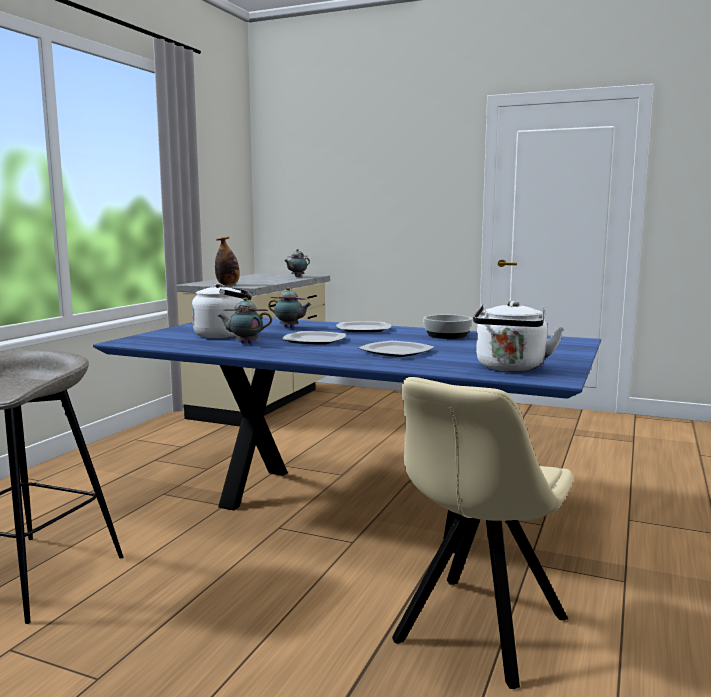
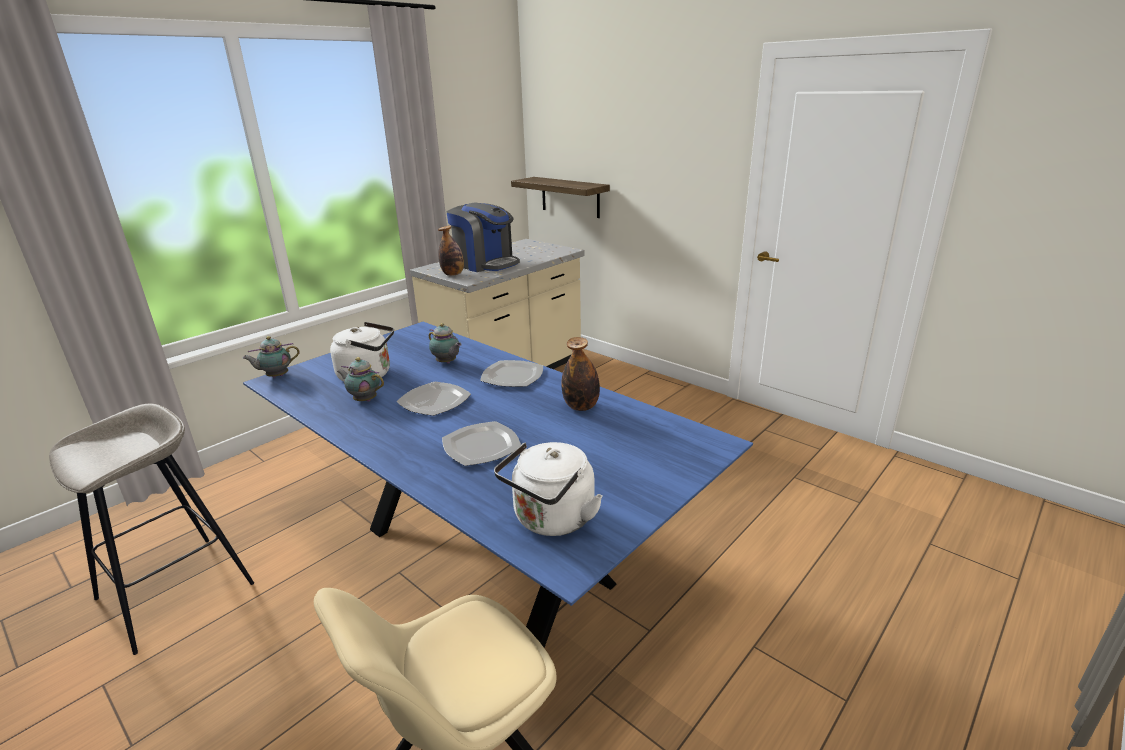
camera: 20 degrees right, 15 degrees up
teapot [284,249,310,277] -> teapot moved to [242,336,299,377]
bowl [423,315,473,339] -> bottle [561,337,600,411]
none -> coffee machine [446,203,520,272]
none -> shelf [511,177,610,218]

